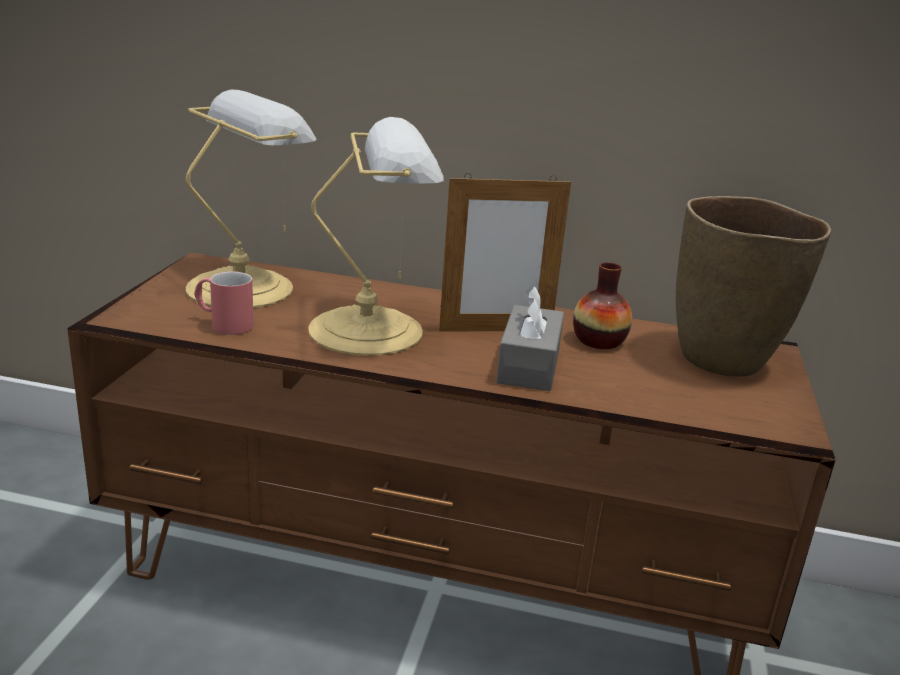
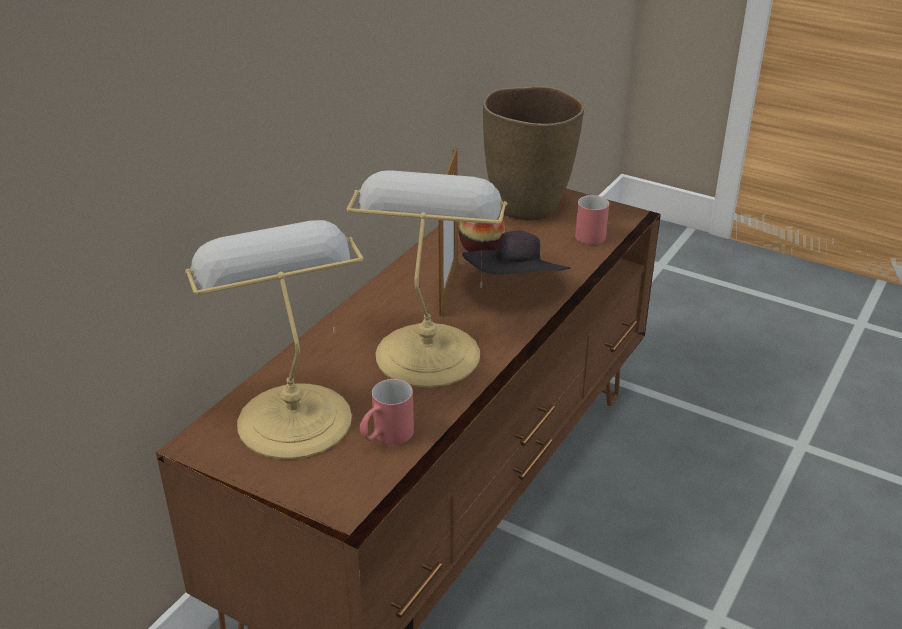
camera: 70 degrees left, 10 degrees up
grey tissue box [496,285,564,391] -> black hat [462,230,571,274]
none -> red mug [575,195,609,245]

